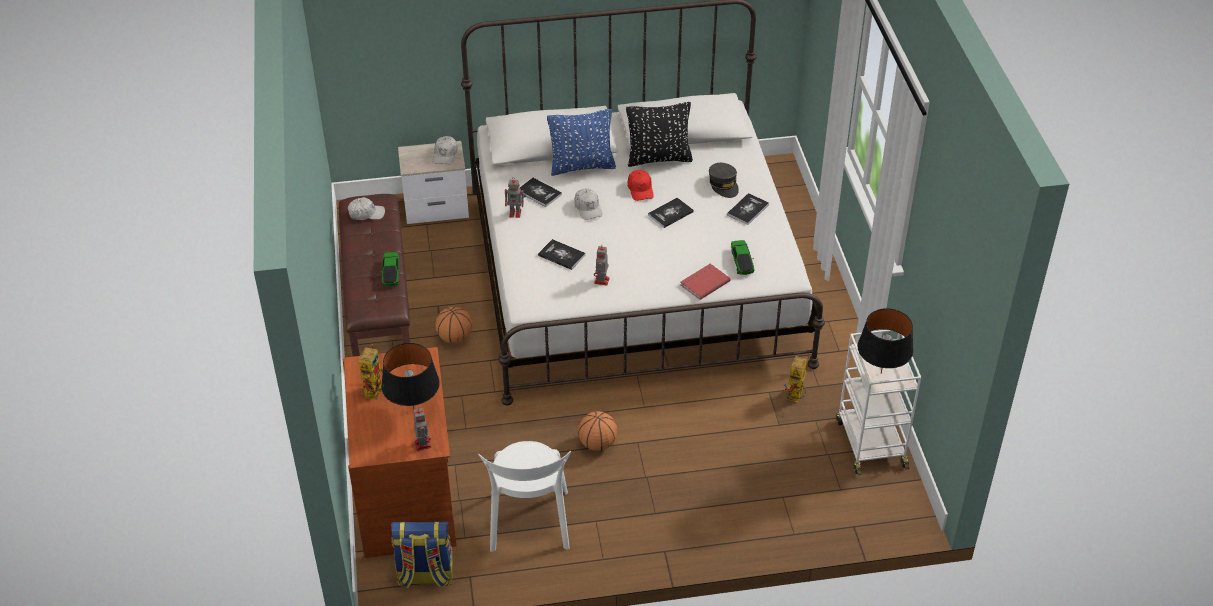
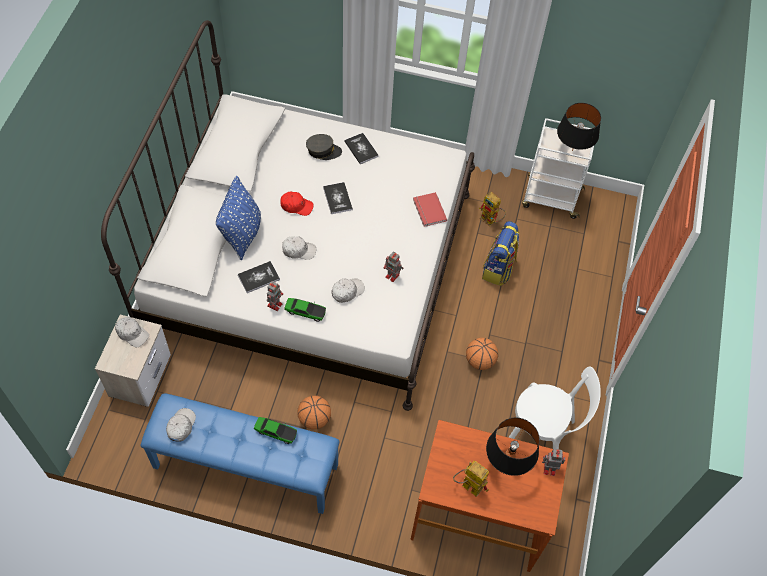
camera: 70 degrees left, 15 degrees up
brown bench [339,194,410,357] -> blue bench [141,393,339,514]
backpack [391,521,453,589] -> backpack moved to [482,221,520,286]
book [538,239,585,270] -> white cap [331,278,365,303]
black pillow [626,102,693,167] -> none
toy car [731,240,754,275] -> toy car moved to [284,298,326,322]

